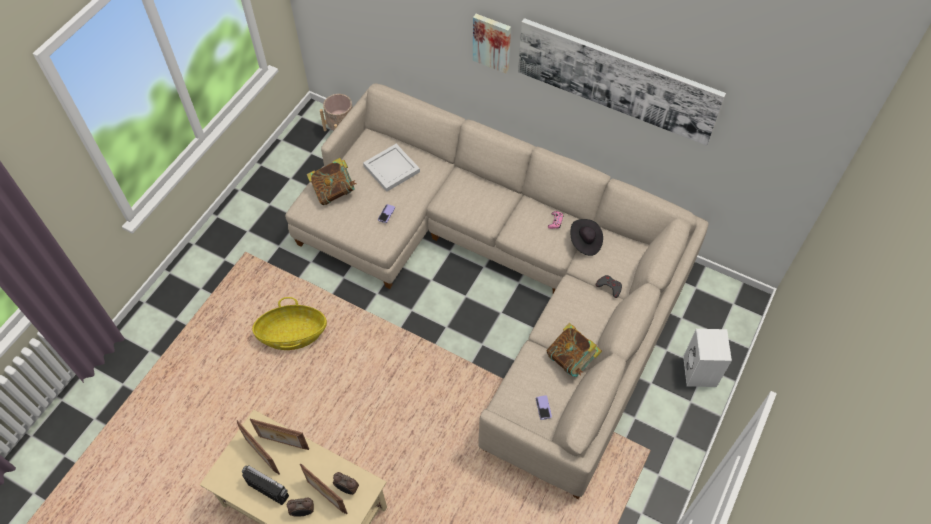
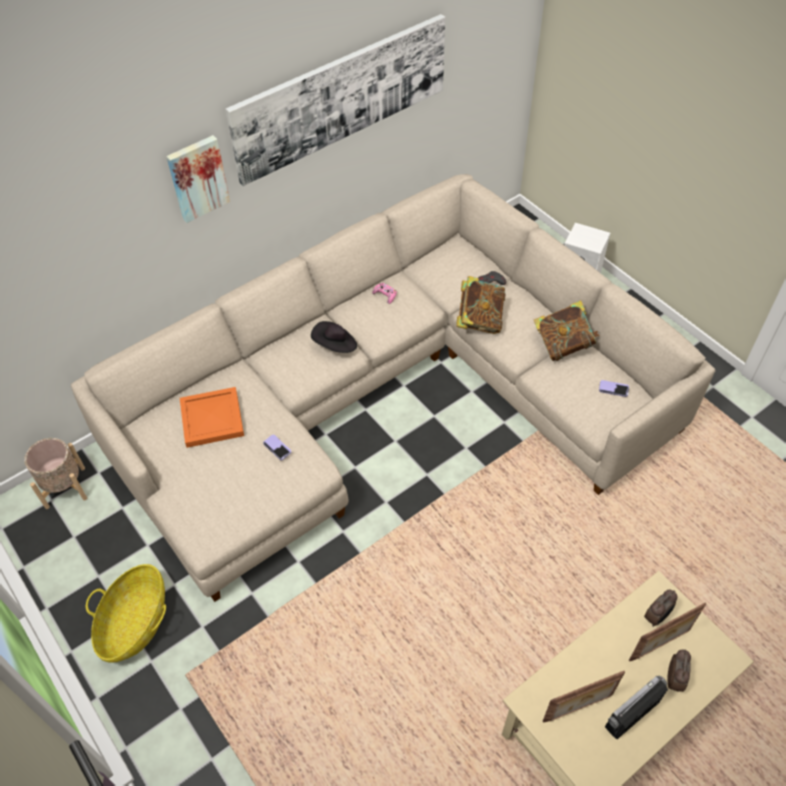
camera: 65 degrees left, 5 degrees down
picture frame [250,419,309,450] -> none
basket [252,297,327,350] -> basket moved to [86,564,166,663]
book [307,158,356,205] -> book moved to [456,276,505,334]
white tray [363,144,420,192] -> orange tray [180,387,244,448]
black hat [571,219,603,256] -> black hat moved to [311,321,357,353]

